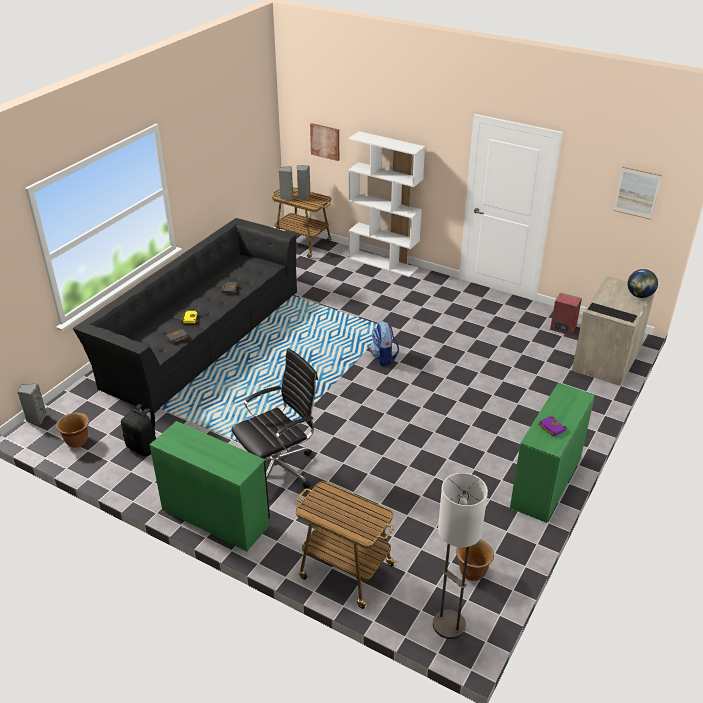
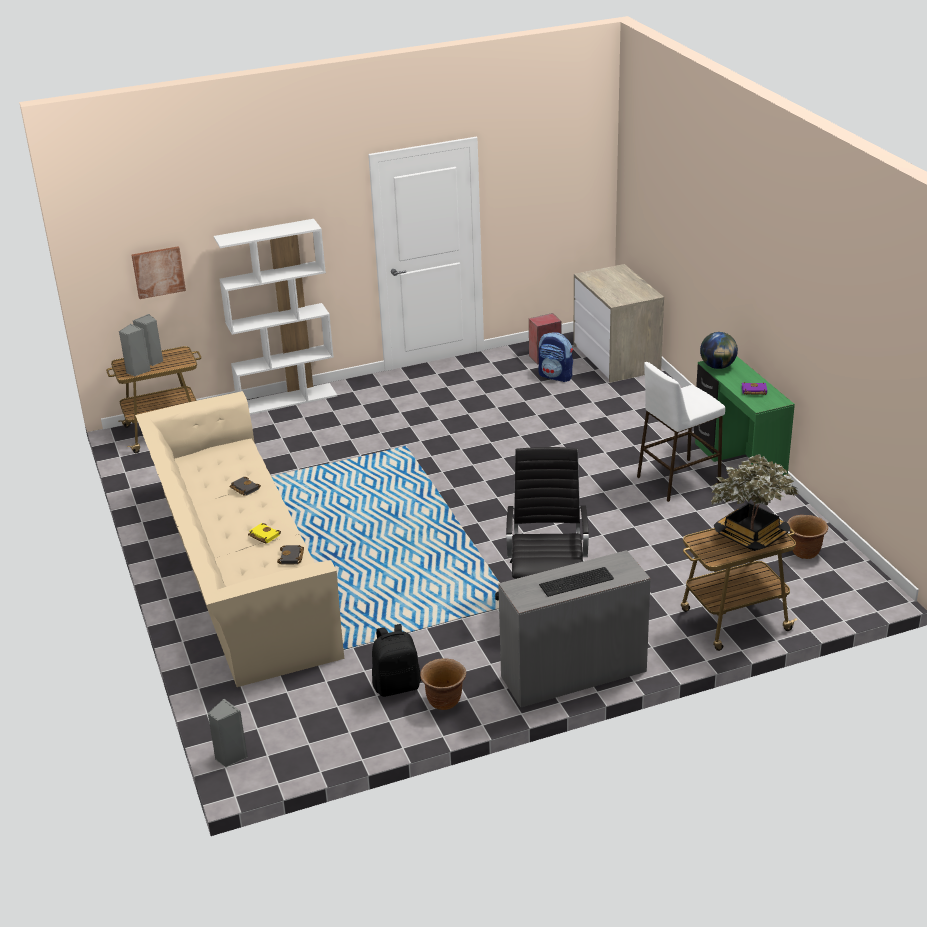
camera: 50 degrees left, 5 degrees down
brown planter [56,413,89,448] -> brown planter moved to [420,658,466,710]
black sofa [73,218,297,413] -> beige sofa [135,391,344,687]
green desk [150,421,270,551] -> grey desk [498,550,651,707]
backpack [370,321,399,366] -> backpack moved to [538,332,573,382]
floor lamp [433,473,488,639] -> none
keyboard [588,303,637,323] -> keyboard moved to [539,567,614,597]
picture [613,167,662,220] -> none
globe [627,269,658,298] -> globe moved to [700,332,738,369]
none -> white stool [637,362,725,502]
none -> potted plant [711,454,798,551]

